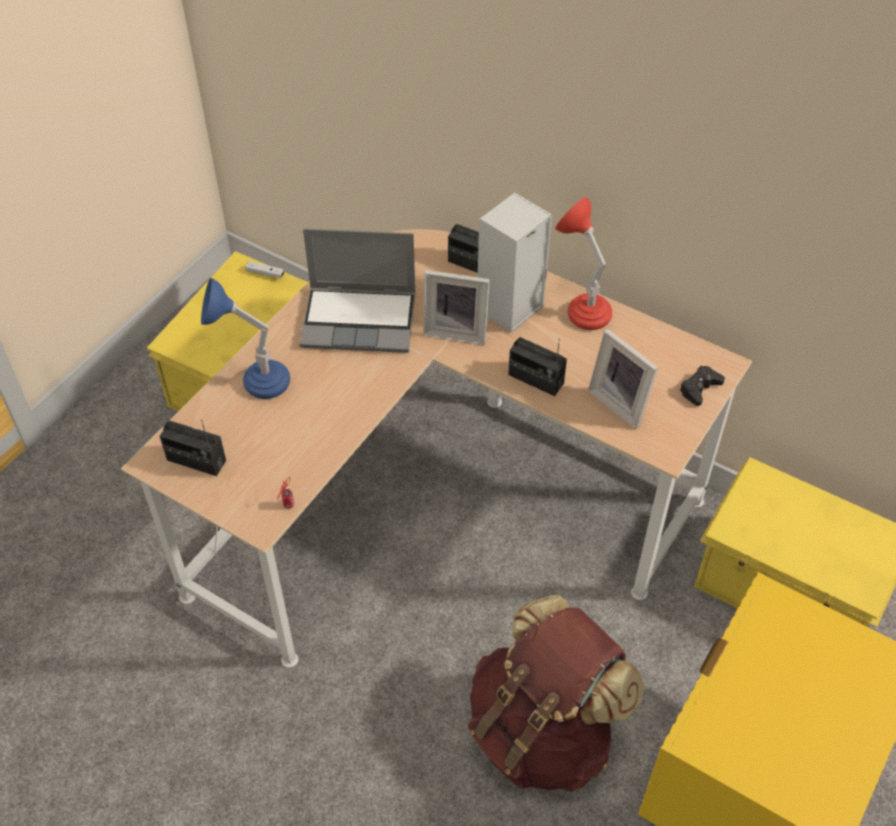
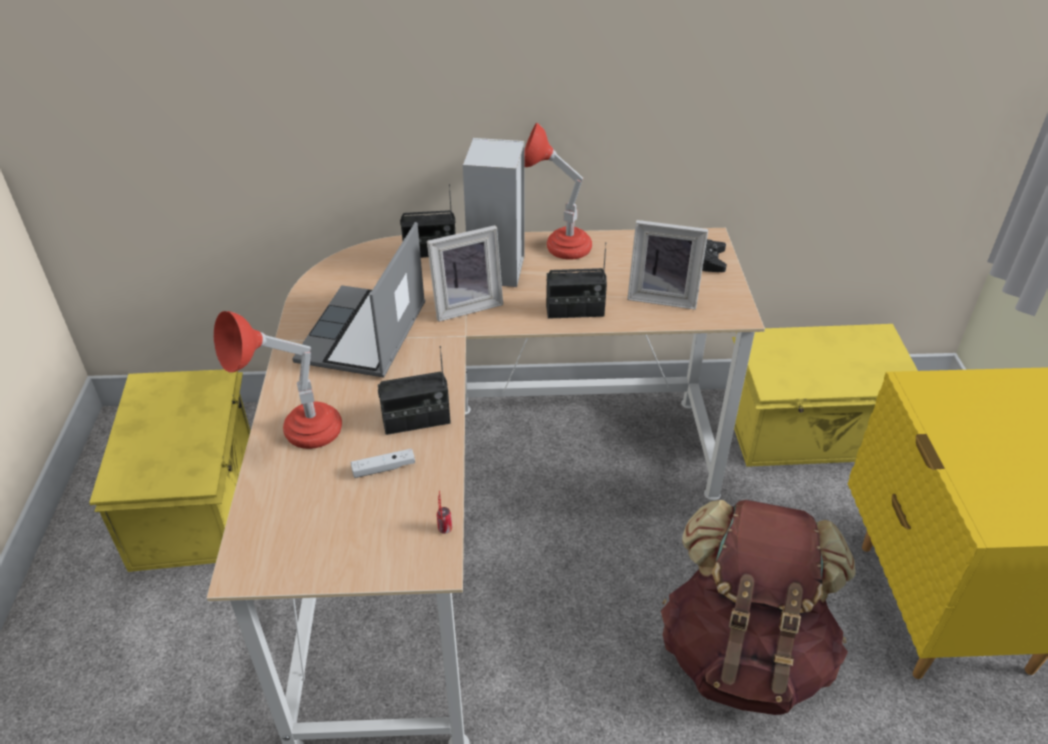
camera: 35 degrees left, 10 degrees down
radio [160,420,226,476] -> radio moved to [378,346,451,435]
blue table lamp [201,278,290,399] -> red table lamp [214,311,342,449]
white game controller [245,261,284,278] -> white game controller moved to [351,449,415,478]
laptop [300,228,416,353] -> laptop turned 135 degrees clockwise [292,222,425,378]

